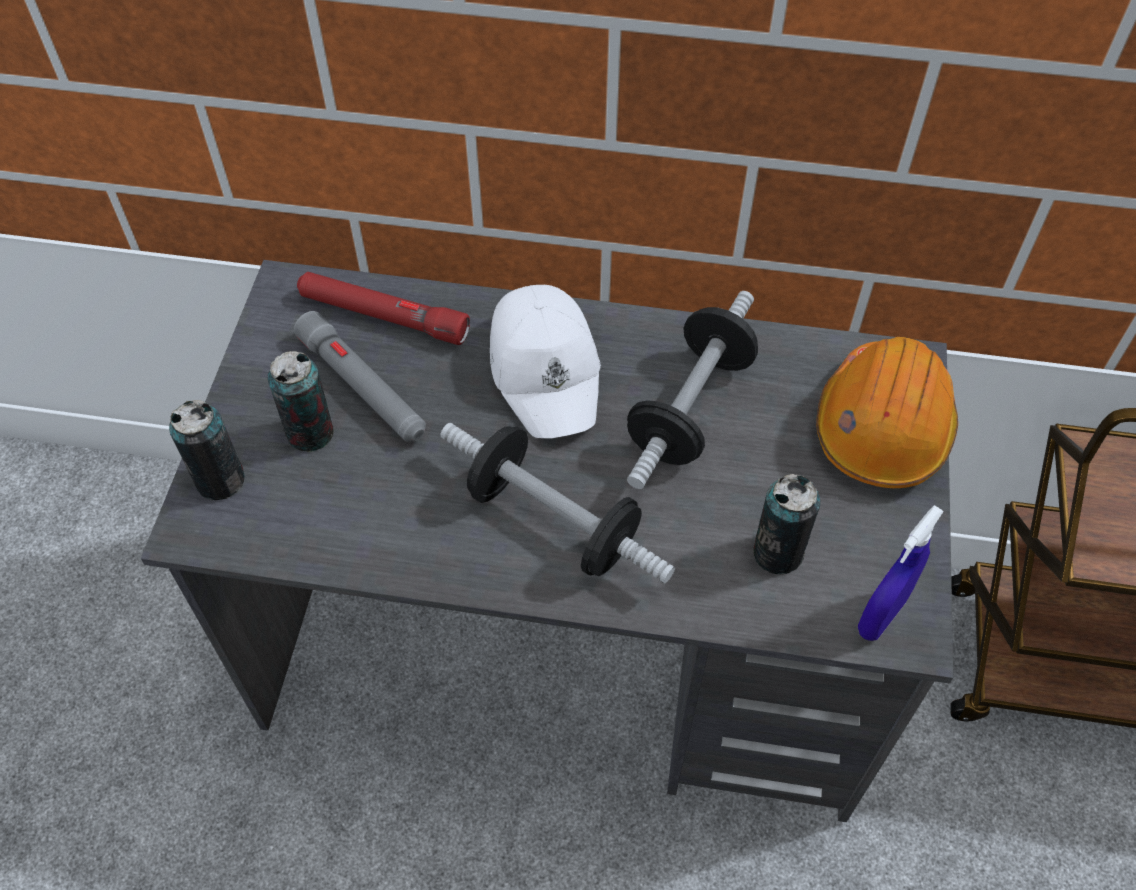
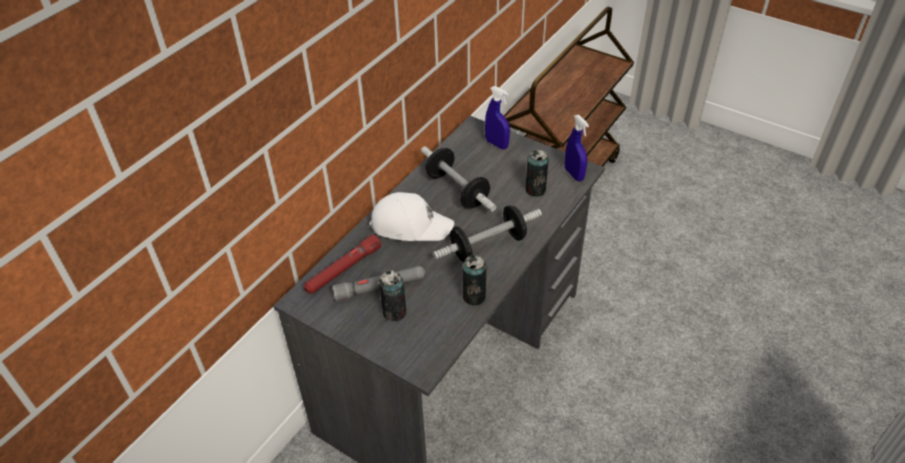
camera: 65 degrees left, 10 degrees down
can [169,400,245,500] -> can moved to [463,255,486,306]
orange hard hat [816,337,958,488] -> blue spray bottle [485,86,510,149]

